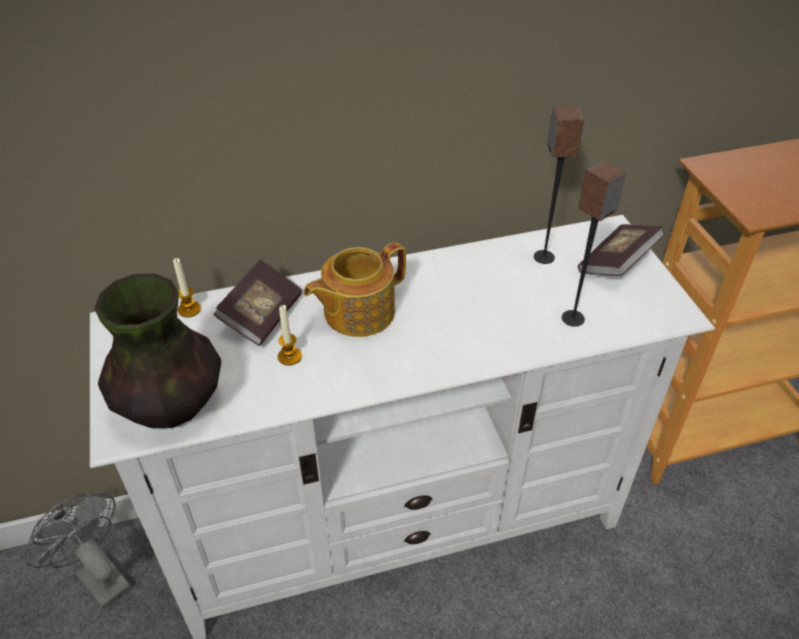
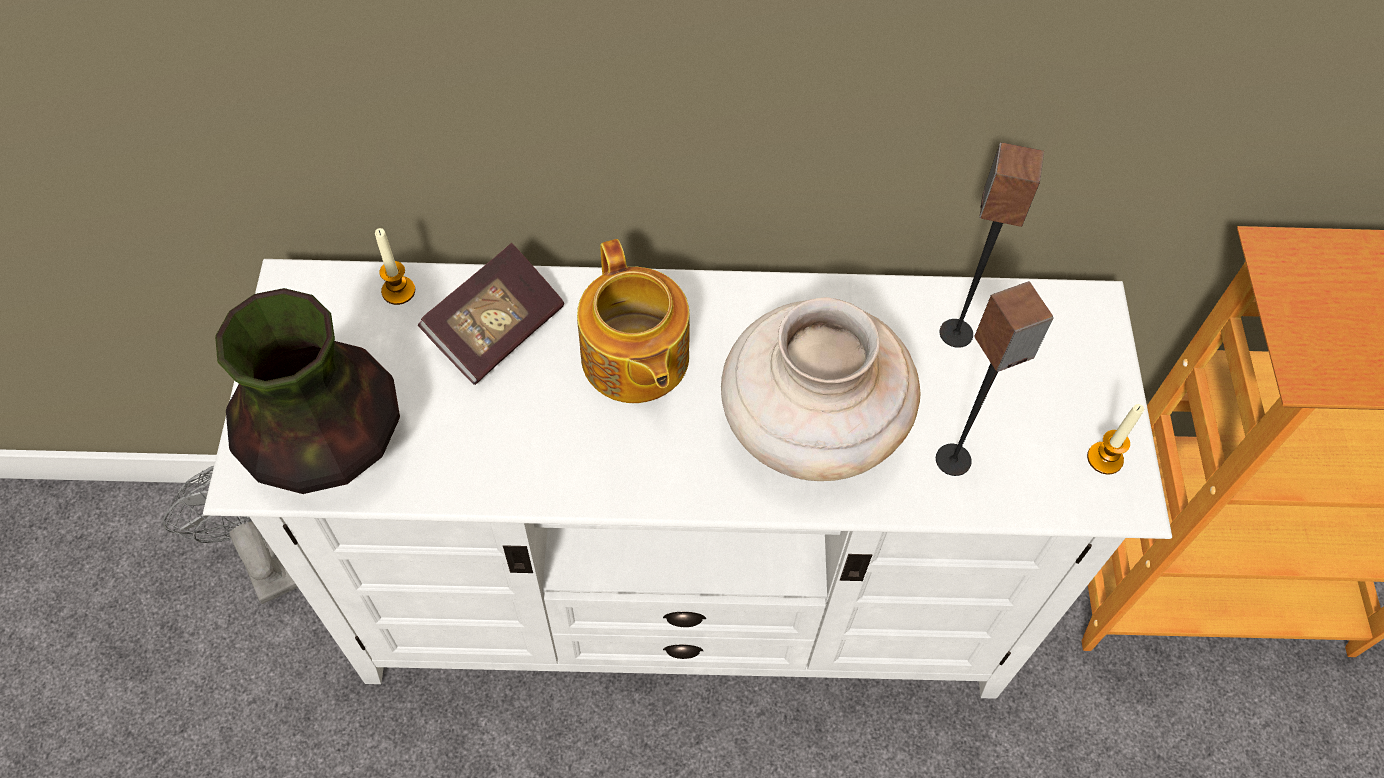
camera: 15 degrees right, 15 degrees up
candle [278,305,302,366] -> candle moved to [1087,404,1144,475]
teapot [304,242,406,337] -> teapot turned 90 degrees counterclockwise [577,239,690,403]
book [578,224,665,276] -> none
none -> beige vase [721,297,920,481]

